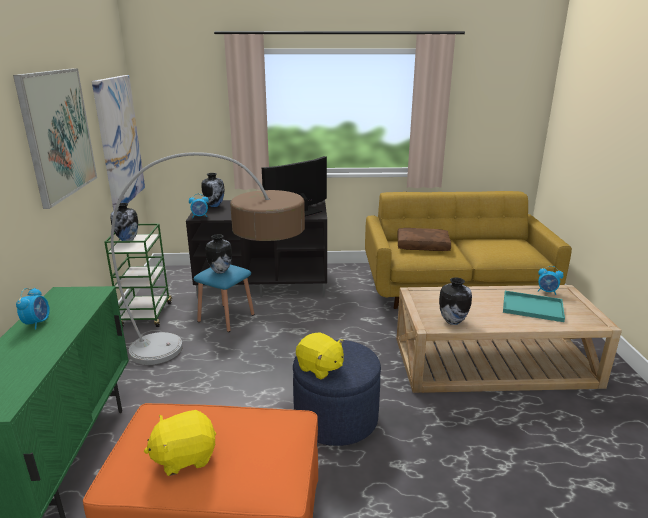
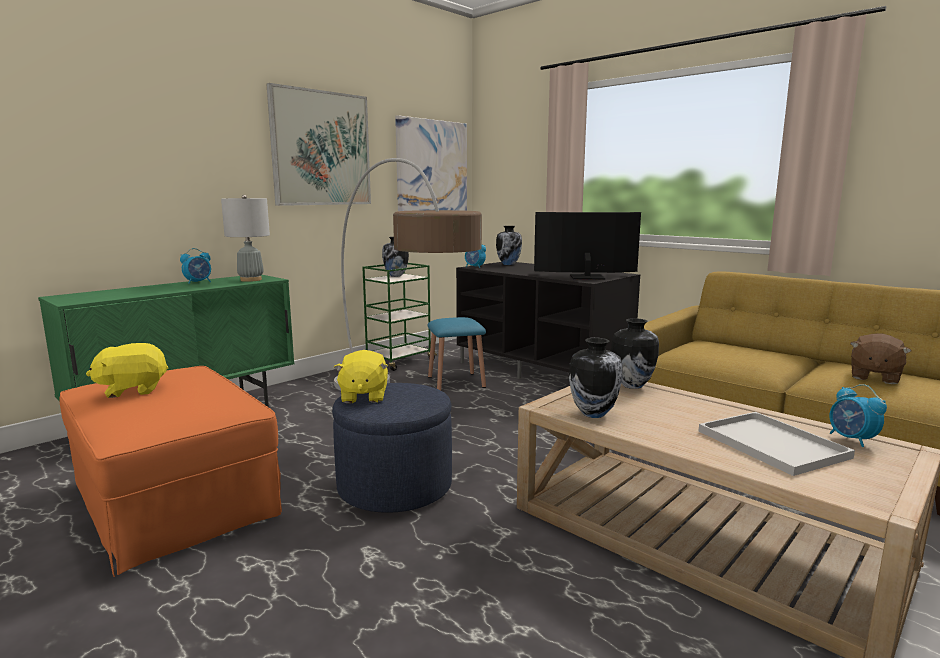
camera: 45 degrees right, 10 degrees down
yellow plush toy [144,410,216,476] -> yellow plush toy turned 45 degrees counterclockwise [86,343,168,398]
vase [205,234,232,274] -> vase moved to [611,318,659,389]
brown pillow [397,228,451,251] -> none
turquoise tray [503,291,565,322] -> white tray [698,412,855,476]
none -> grey table lamp [221,195,270,282]
none -> brown plush toy [850,333,912,384]

